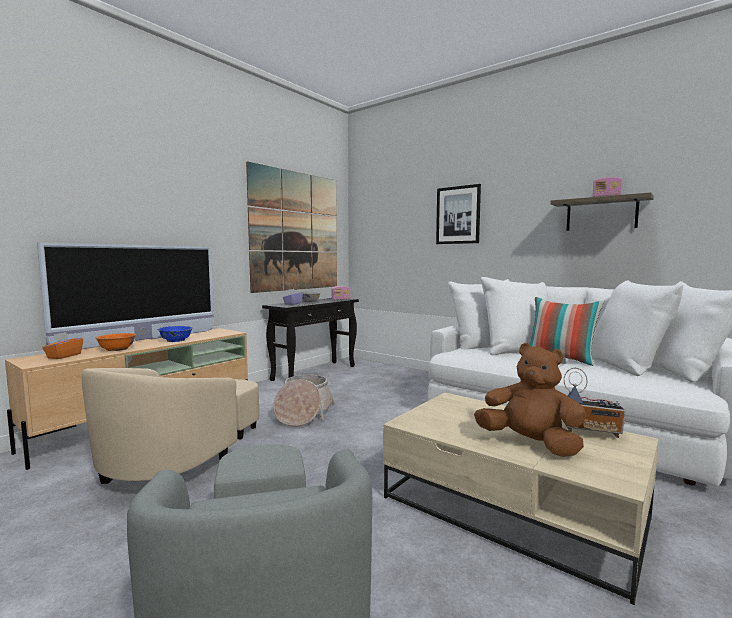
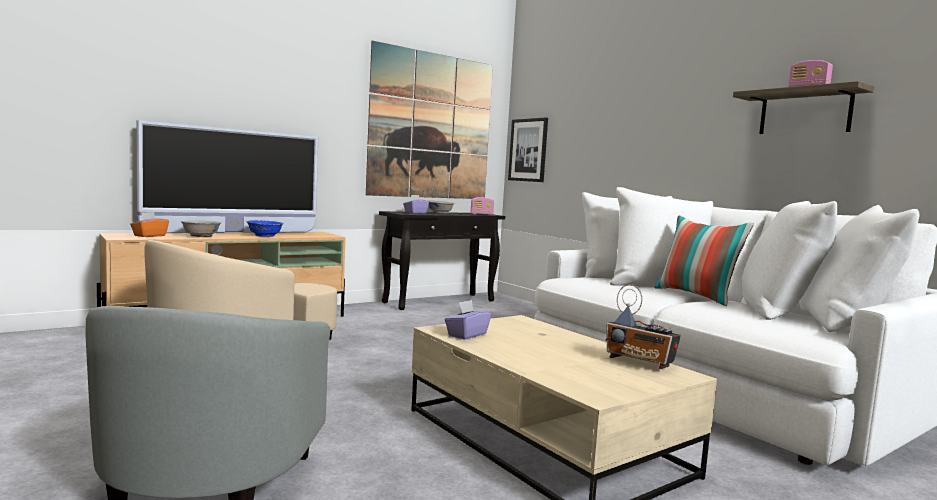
camera: 15 degrees right, 0 degrees up
orange bowl [95,333,136,351] -> white bowl [181,221,221,237]
basket [273,375,335,427] -> none
picture [436,184,481,244] -> picture moved to [508,118,548,182]
brown plush toy [474,343,587,457] -> none
none -> purple tissue box [444,300,491,339]

